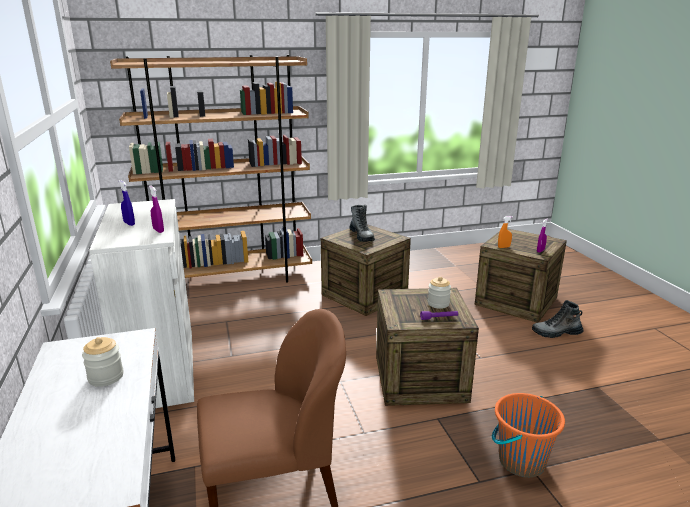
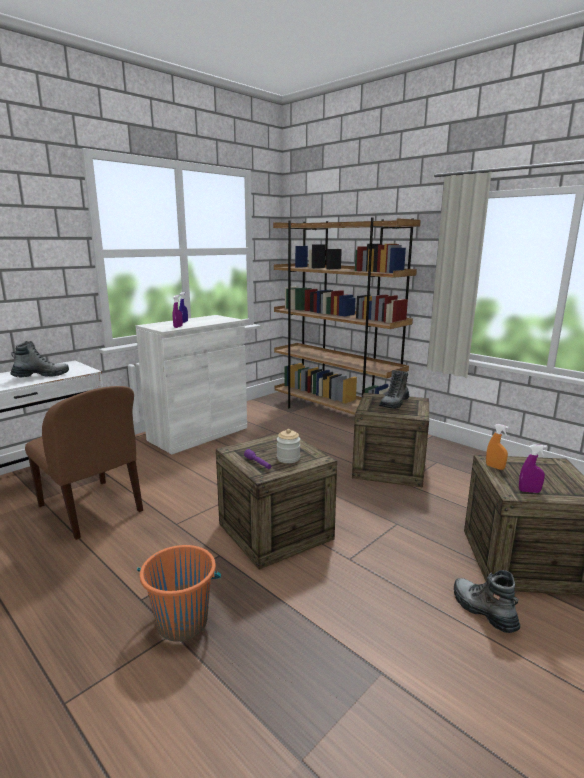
camera: 60 degrees right, 5 degrees down
jar [82,337,123,387] -> boot [10,341,69,377]

